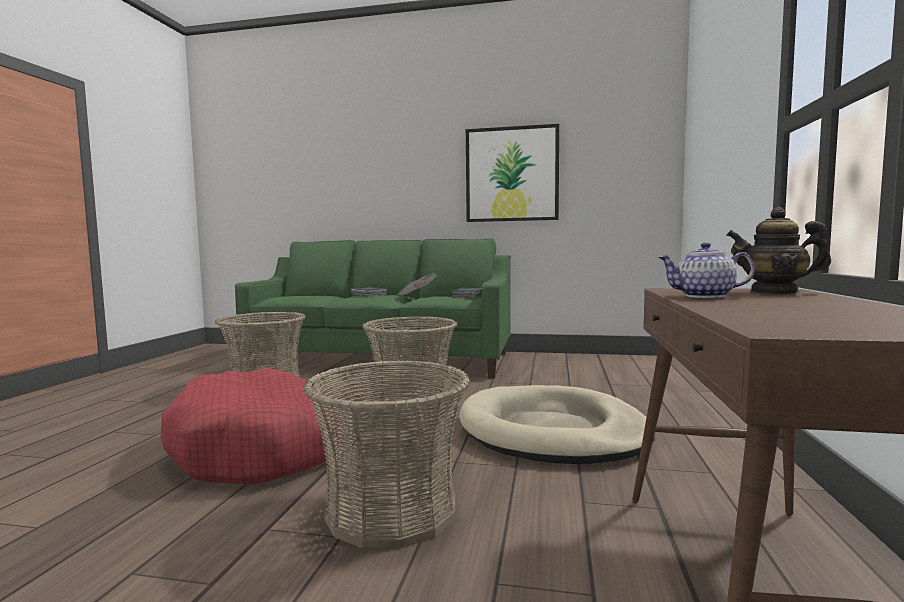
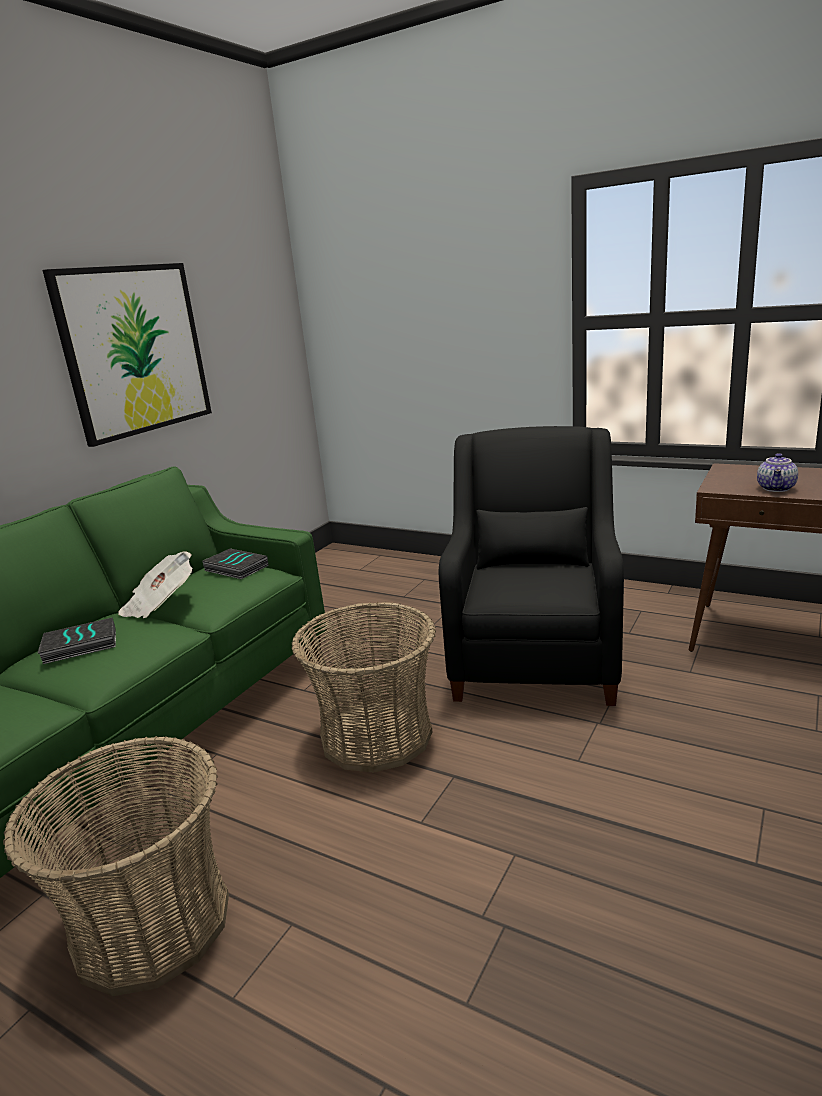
camera: 70 degrees left, 15 degrees up
red dog bed [161,368,341,484] -> none
basket [303,360,470,548] -> none
beige dog bed [459,385,655,464] -> black armchair [439,426,624,706]
teapot [726,207,831,294] -> none

